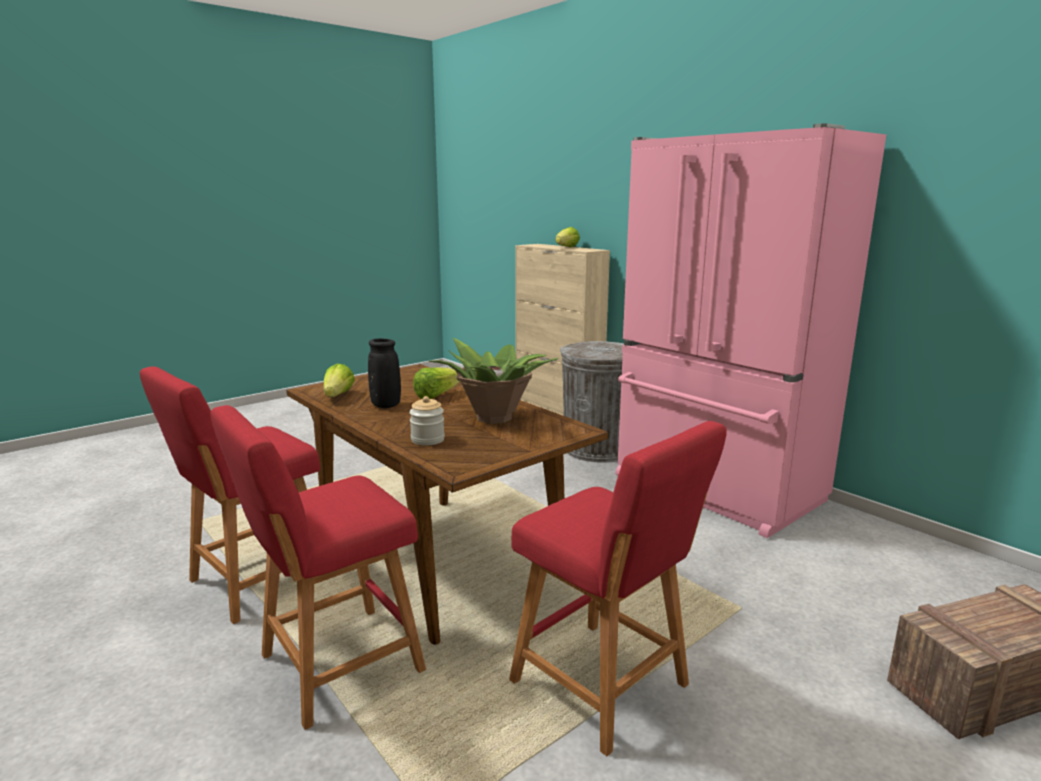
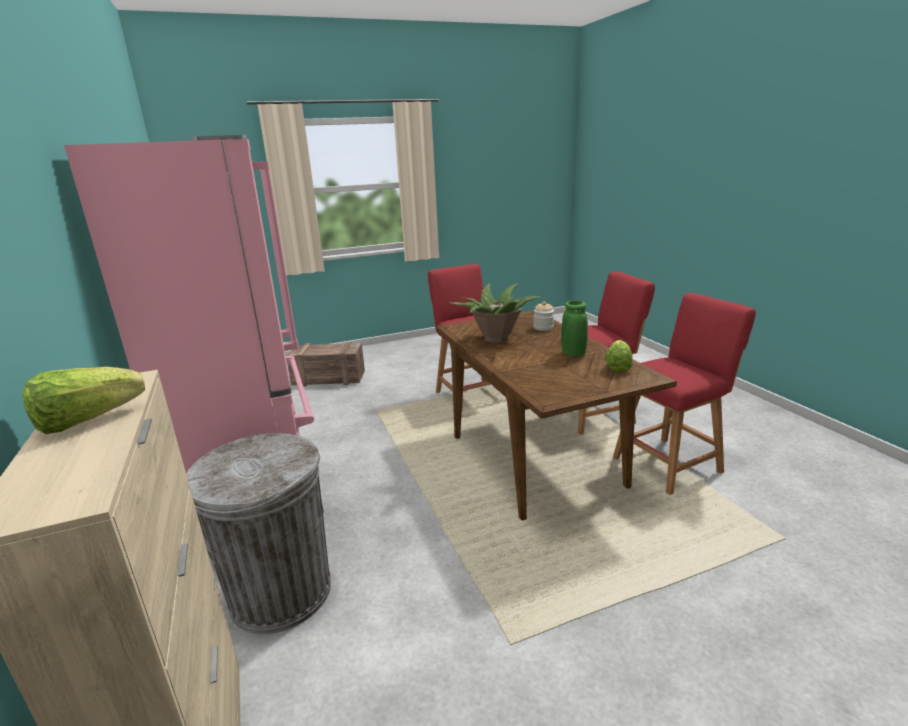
camera: 160 degrees left, 5 degrees up
black vase [368,338,401,408] -> green vase [561,300,588,357]
lettuce [413,367,459,399] -> none

